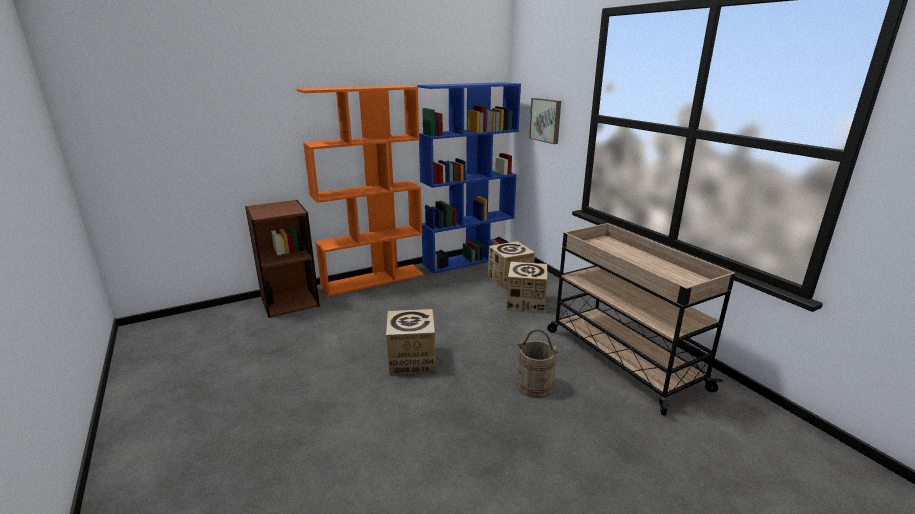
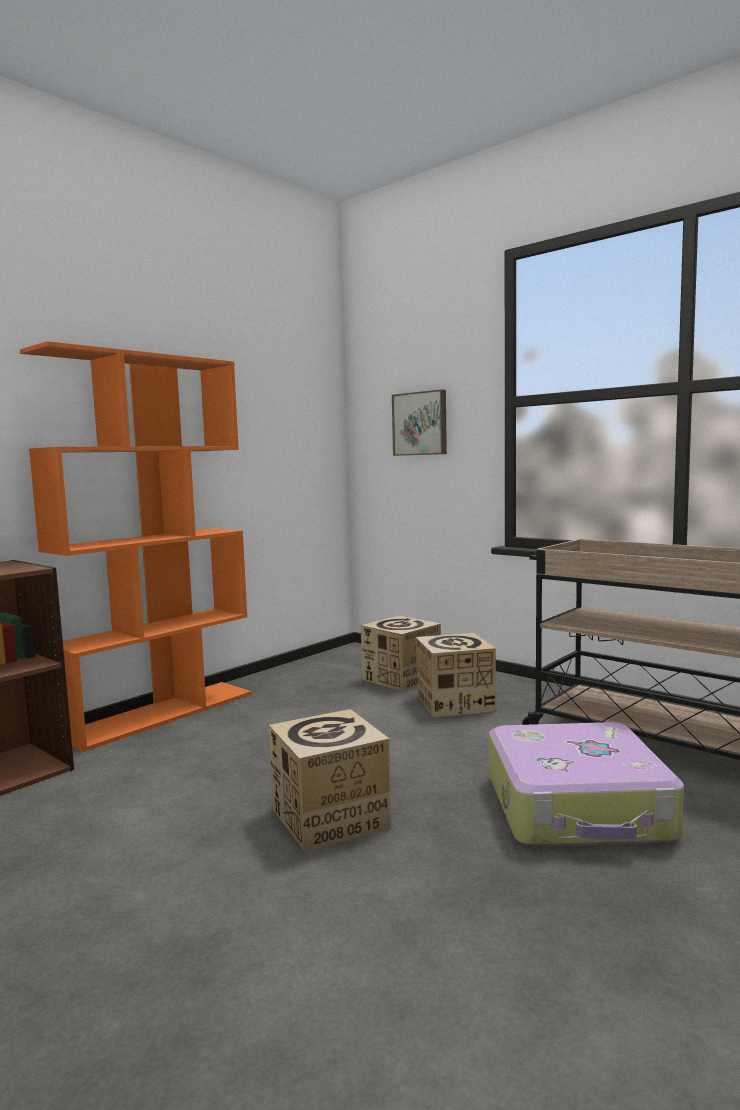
camera: 20 degrees left, 15 degrees down
blue bookcase [417,82,521,274] -> none
beige bucket [515,329,559,398] -> suitcase [489,722,684,847]

